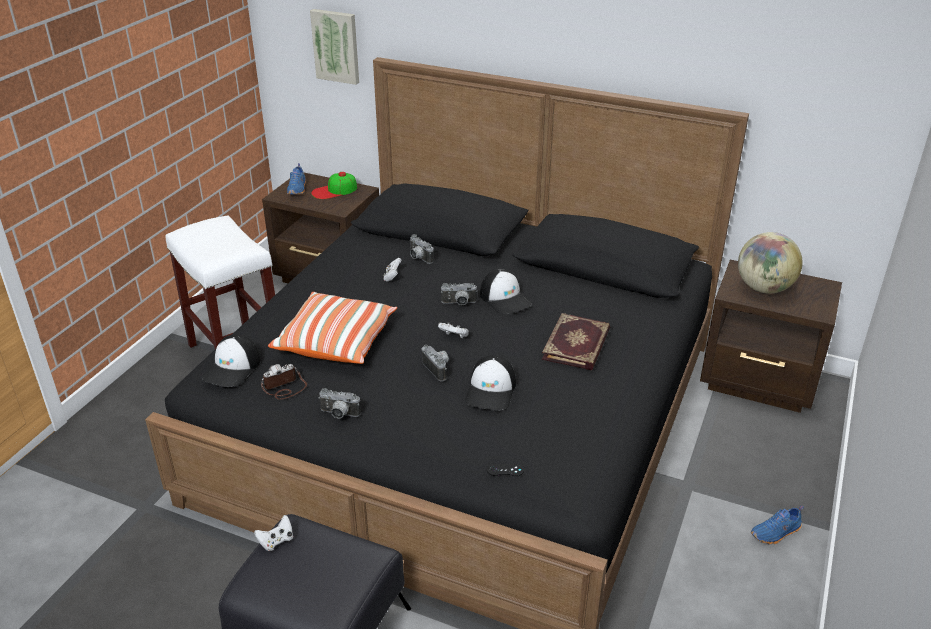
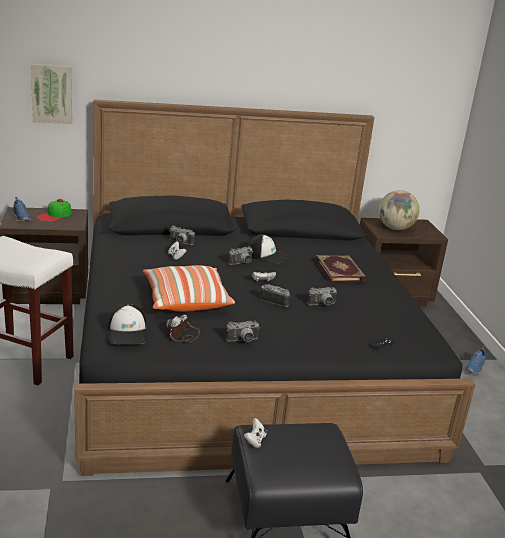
camera: 35 degrees left, 10 degrees down
cap [465,355,516,410] -> camera [307,287,337,305]

